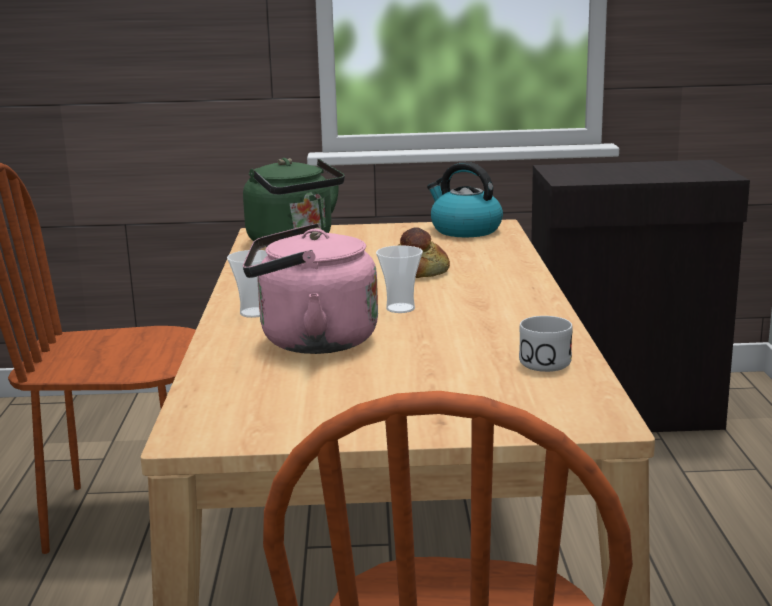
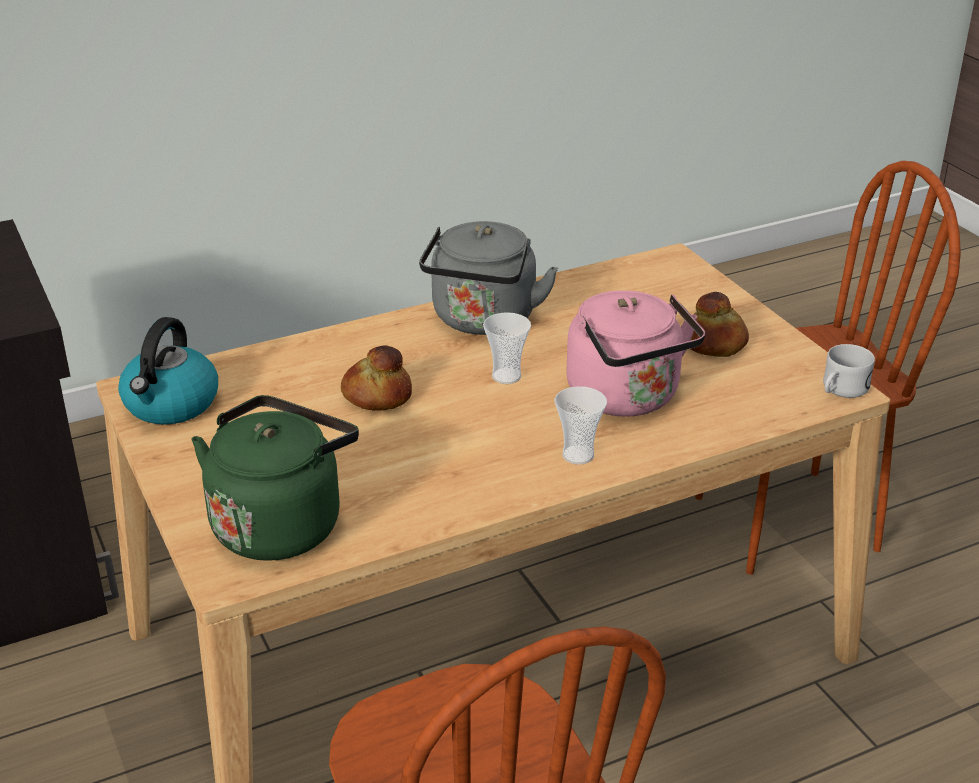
camera: 115 degrees left, 15 degrees up
white mug [519,316,573,372] -> white mug moved to [823,344,875,398]
none -> grey kettle [419,221,558,335]
none -> bread [691,292,749,357]

